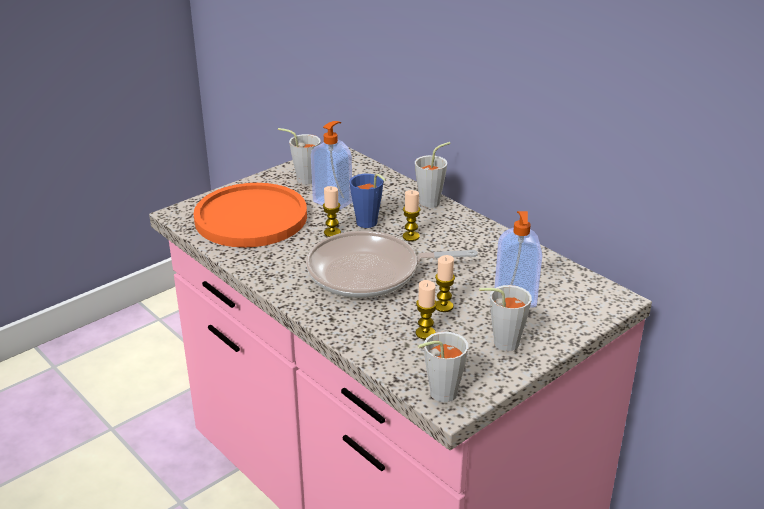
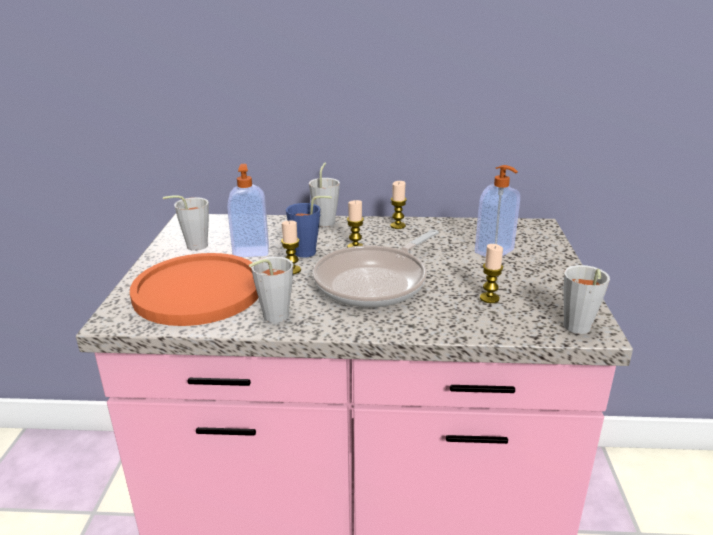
camera: 45 degrees left, 5 degrees down
candle [435,255,455,312] -> candle moved to [390,181,407,229]
grey cup [479,285,532,351] -> grey cup moved to [249,256,293,323]

